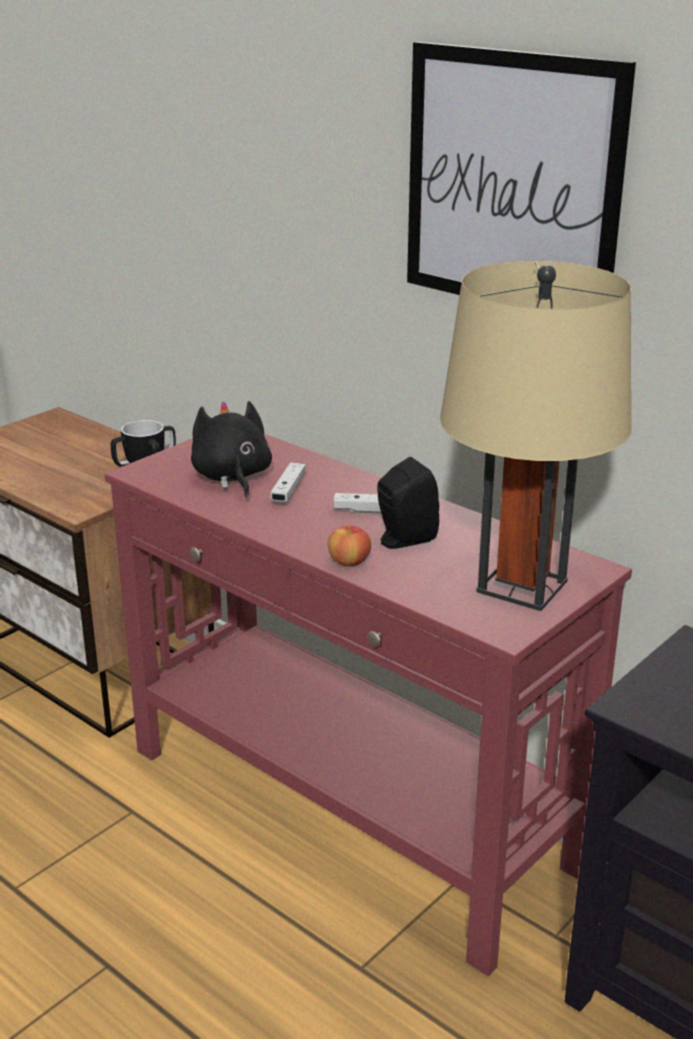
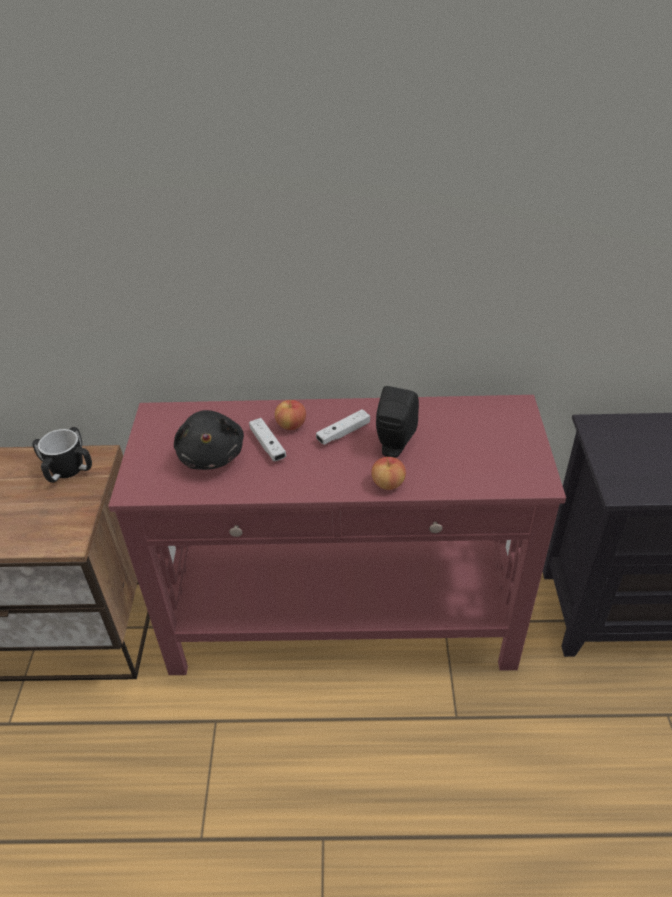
camera: 40 degrees left, 15 degrees up
black plush toy [191,401,272,498] -> black plush toy turned 135 degrees counterclockwise [174,410,244,470]
picture [407,42,636,295] -> none
beige table lamp [440,261,632,611] -> none
none -> apple [275,400,306,430]

